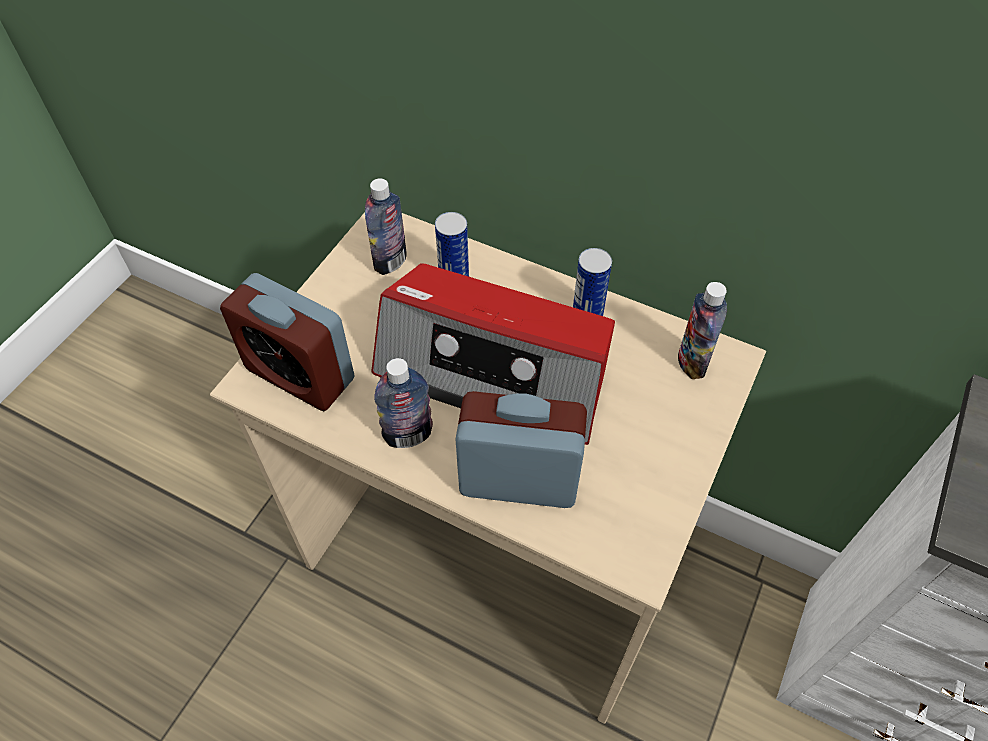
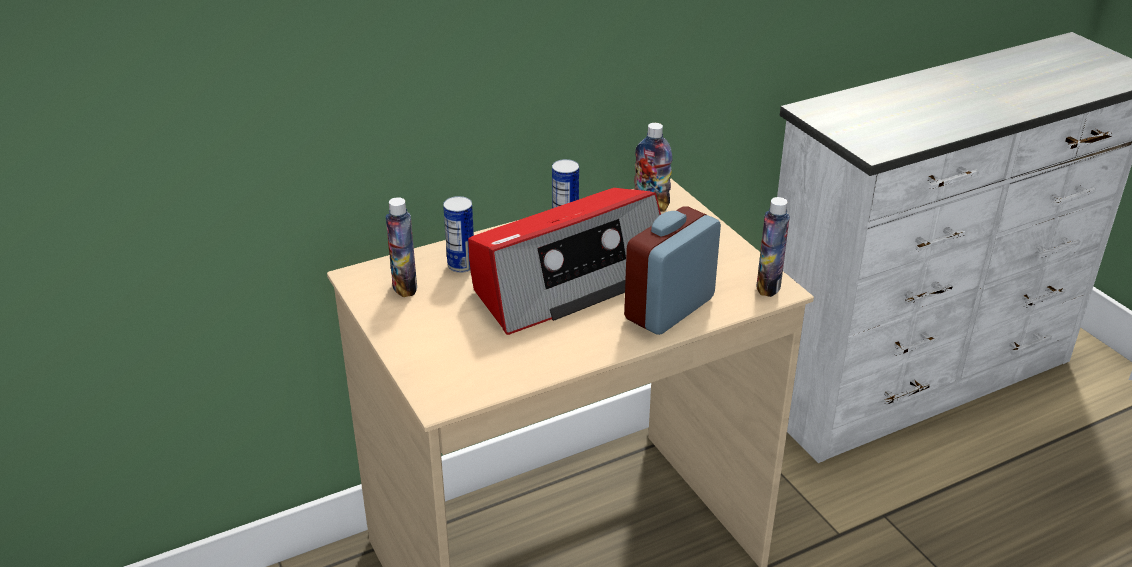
camera: 55 degrees left, 20 degrees down
alarm clock [220,273,355,411] -> none
bottle [374,358,433,448] -> bottle moved to [756,197,790,297]

